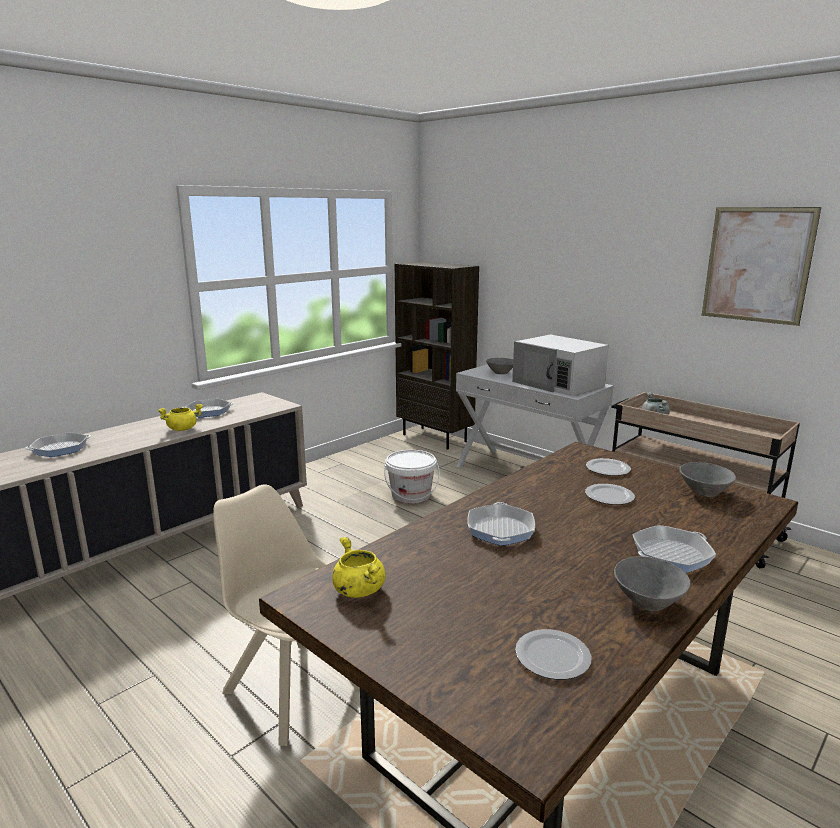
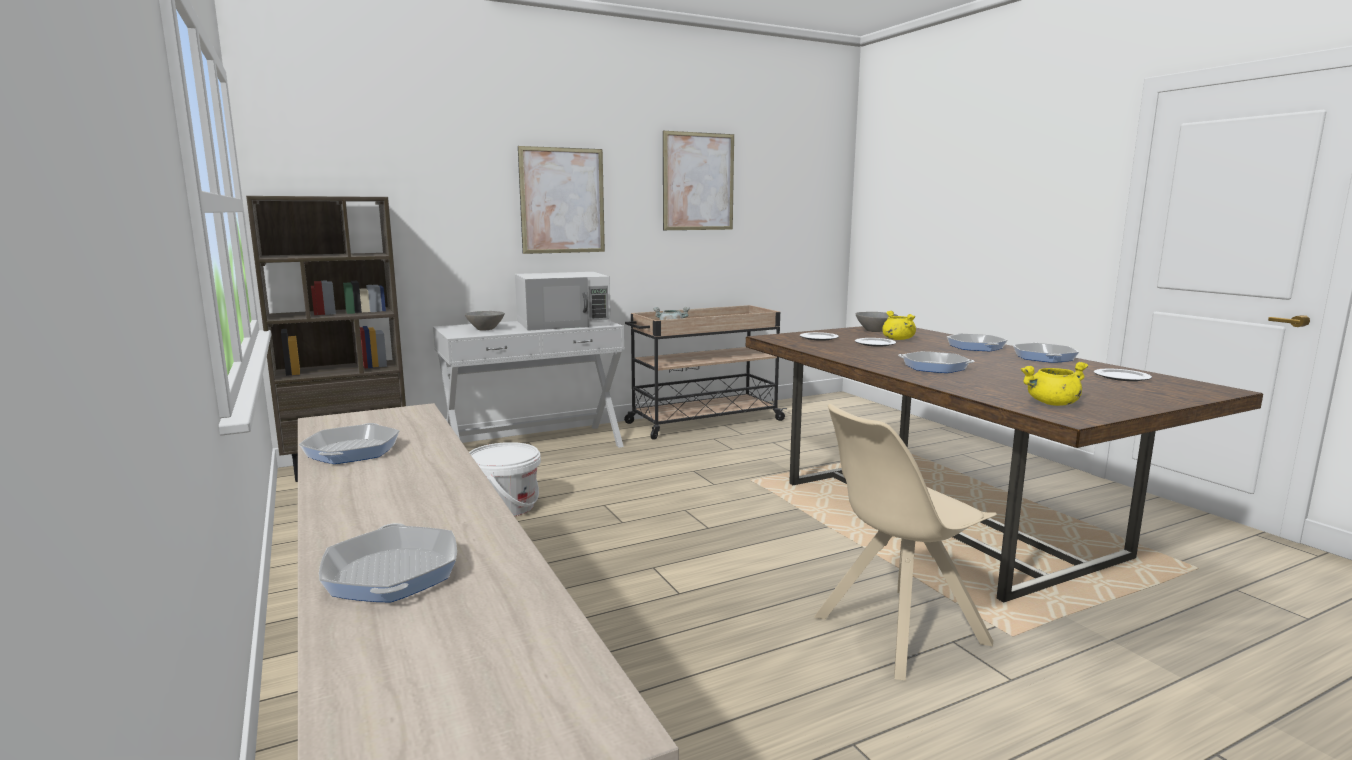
camera: 70 degrees left, 5 degrees down
yellow cooking pot [158,404,203,431] -> yellow cooking pot moved to [882,311,916,340]
grey bowl [614,556,690,611] -> frying pan [1013,343,1079,363]
none -> picture [518,146,605,254]

